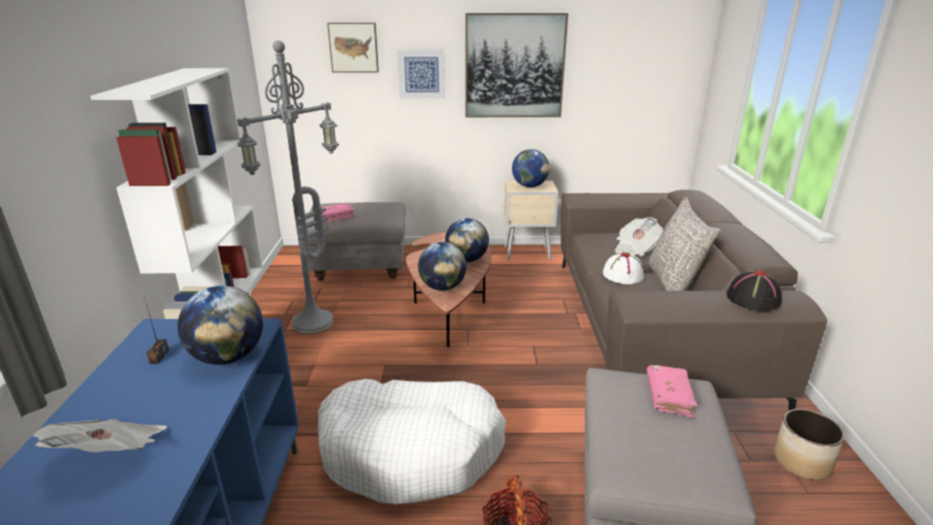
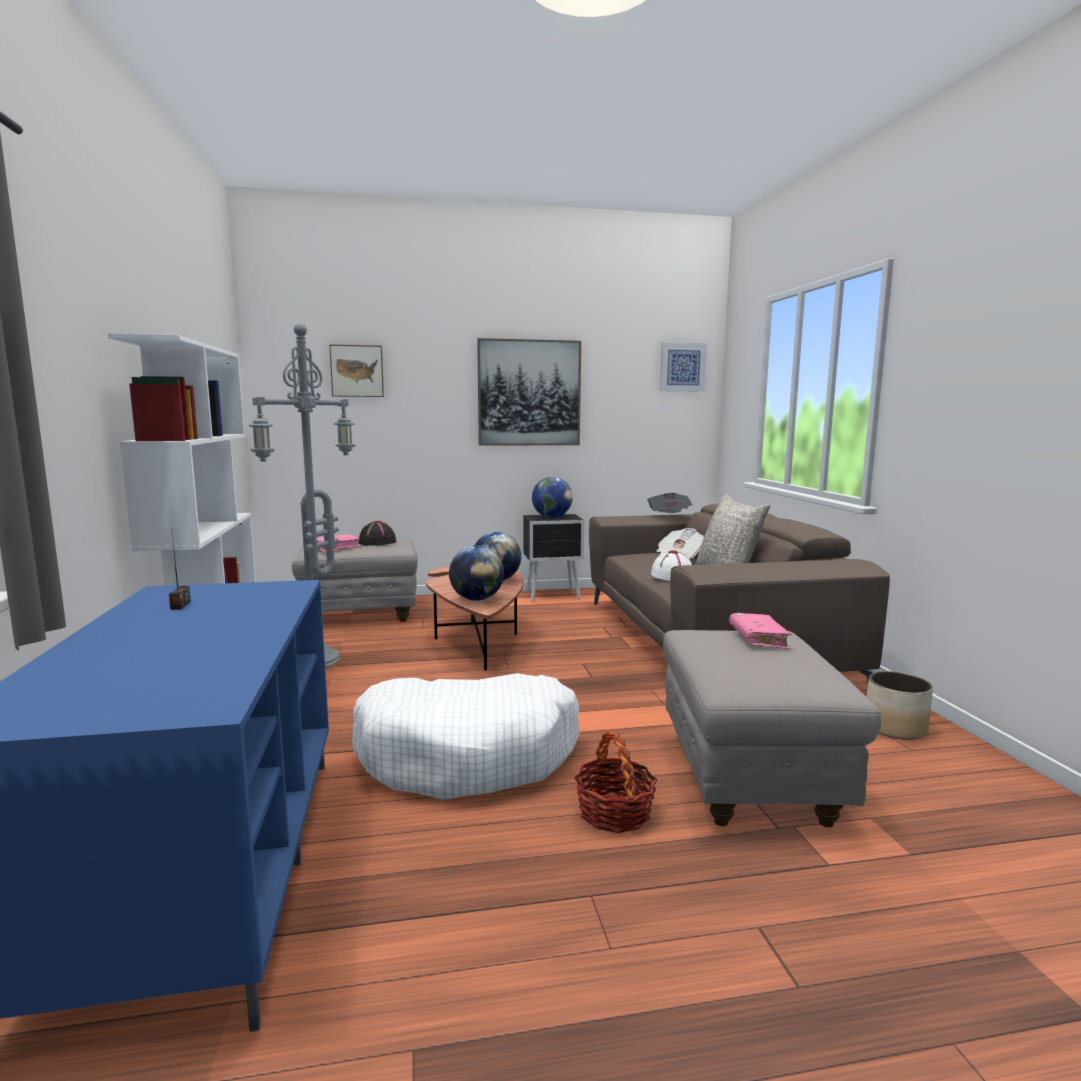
camera: 10 degrees left, 15 degrees down
newspaper [33,419,167,452] -> newspaper moved to [647,493,692,513]
globe [177,286,263,365] -> none
picture [397,50,445,98] -> picture moved to [660,343,707,392]
beige nightstand [504,181,558,260] -> black nightstand [523,514,584,602]
black hat [726,270,782,311] -> black hat moved to [358,521,396,546]

